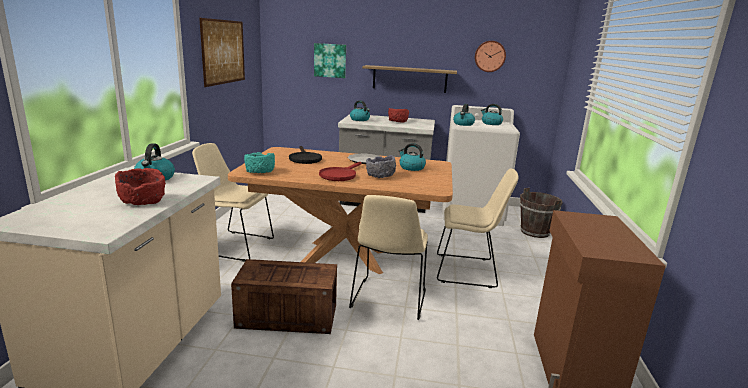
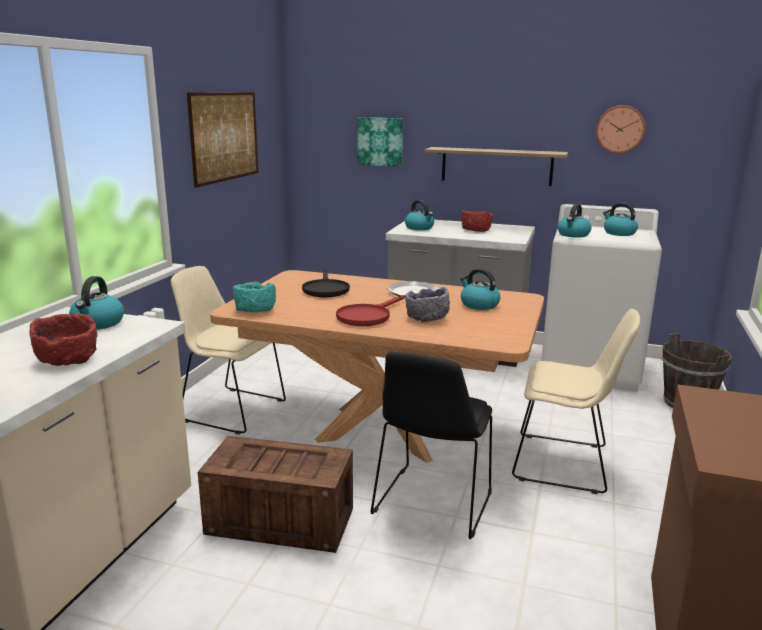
camera: 10 degrees right, 0 degrees up
beige chair [349,195,428,320] -> black chair [371,352,492,539]

